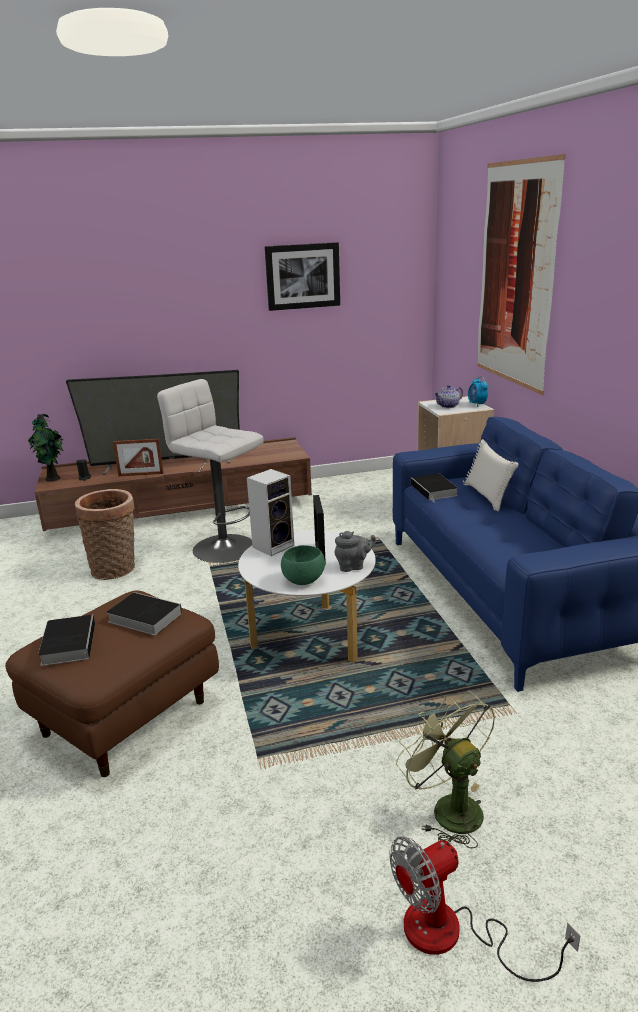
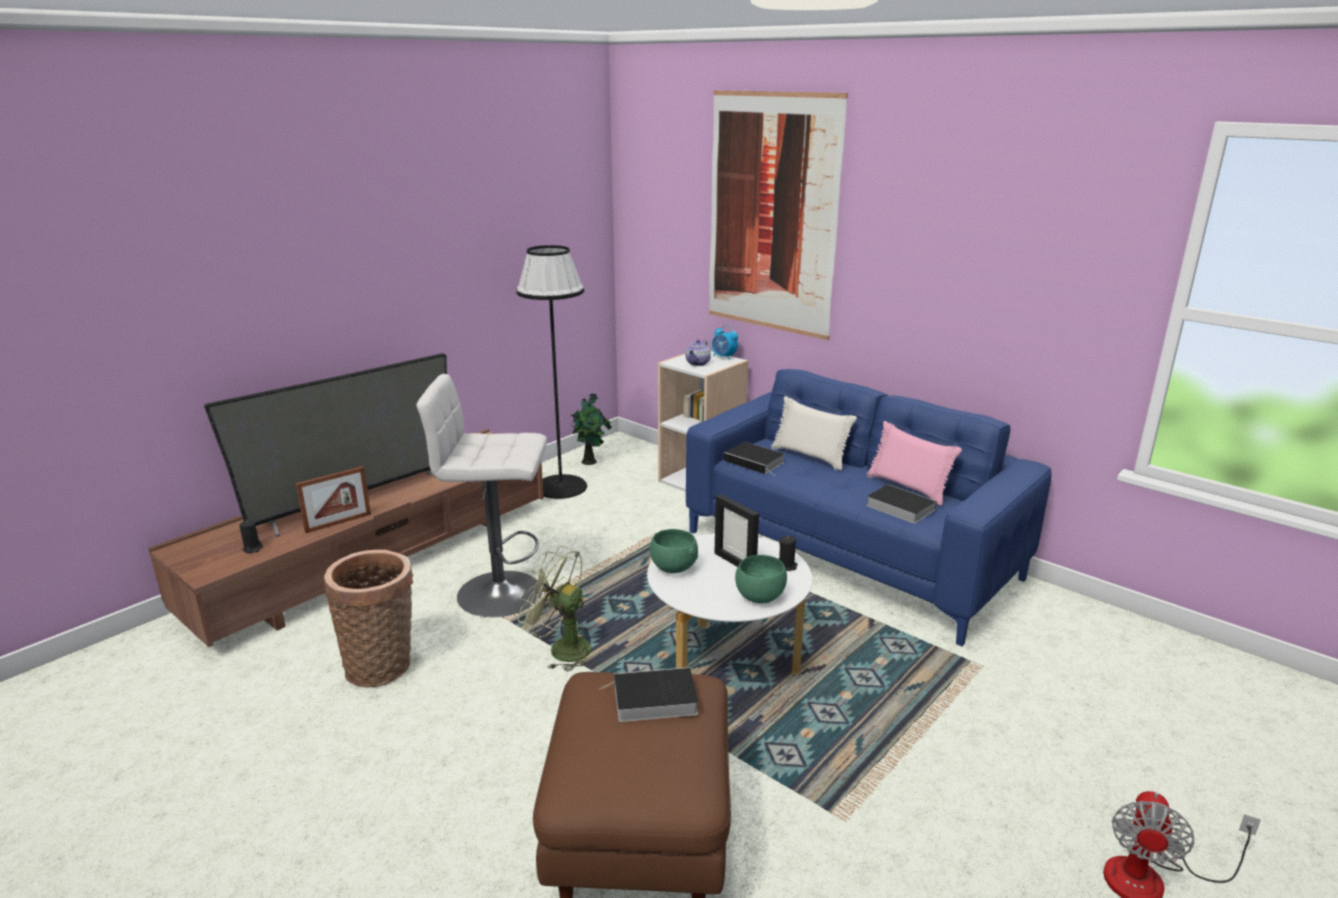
camera: 35 degrees left, 0 degrees up
potted plant [28,414,64,482] -> potted plant moved to [570,394,611,465]
book [38,615,95,666] -> book moved to [866,484,937,524]
speaker [247,469,294,556] -> green bowl [650,529,698,573]
picture [265,242,340,311] -> none
grey teapot [335,531,376,572] -> black candle [779,536,798,571]
green fan [396,691,495,849] -> green fan moved to [518,546,595,671]
none -> black floor lamp [516,245,587,499]
none -> pink pillow [867,421,962,506]

